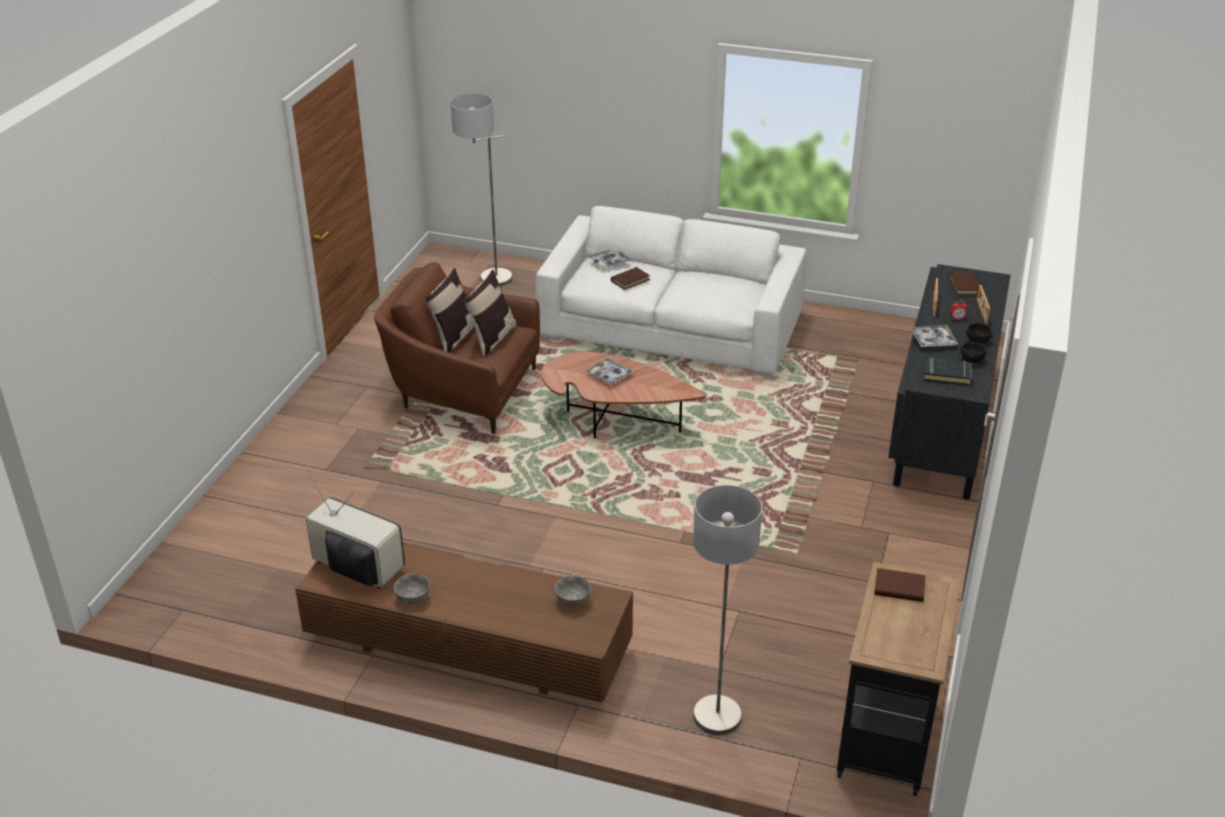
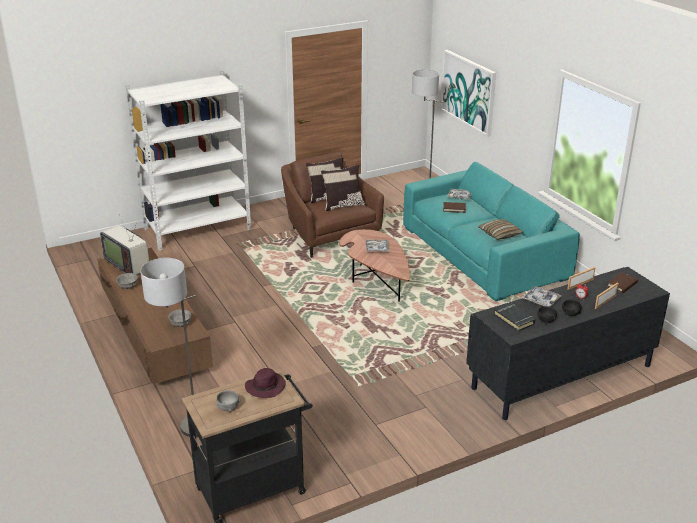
camera: 45 degrees right, 5 degrees down
television [306,470,405,589] -> television turned 150 degrees clockwise [100,214,149,275]
white sofa [536,206,807,377] -> turquoise sofa [403,162,580,302]
brown book [874,568,925,602] -> purple hat [245,368,286,398]
none -> white bookcase [126,70,251,251]
none -> grey bowl [216,390,240,412]
none -> picture [441,50,496,137]
none -> pillow [478,219,523,240]

